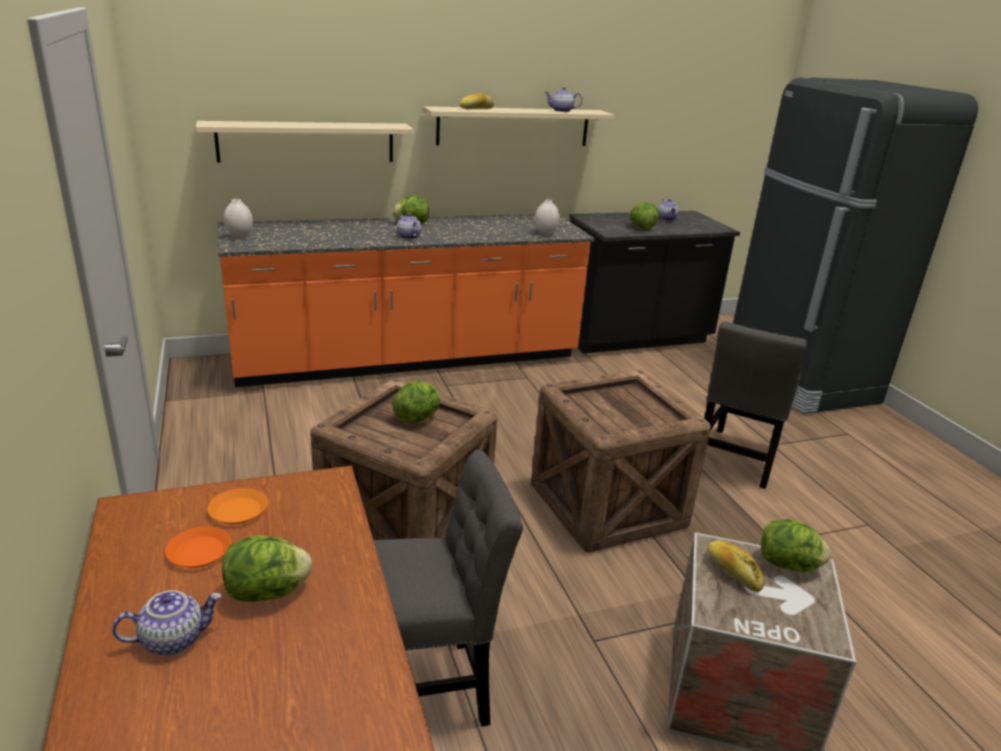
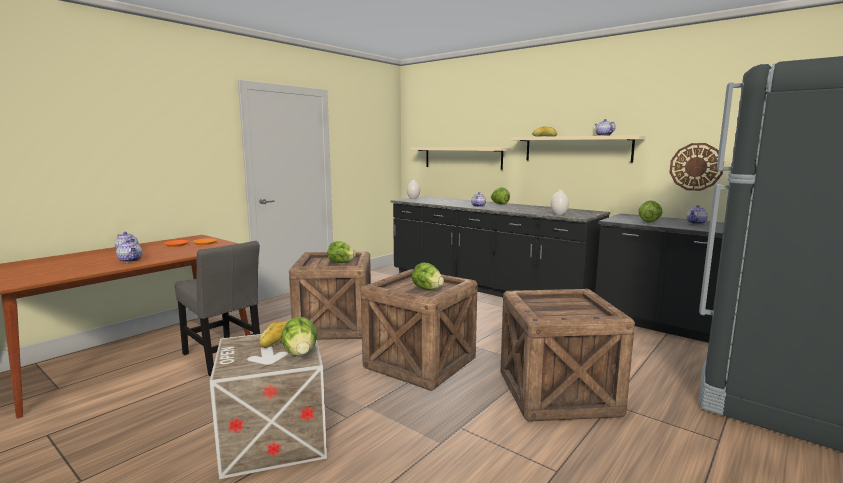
camera: 60 degrees right, 15 degrees down
orange counter [218,214,595,387] -> black counter [390,196,610,297]
lettuce [222,535,312,602] -> lettuce moved to [412,262,444,290]
grey chair [704,321,808,489] -> crate [500,289,635,422]
none -> teapot [116,239,142,262]
none -> wall clock [669,143,724,191]

